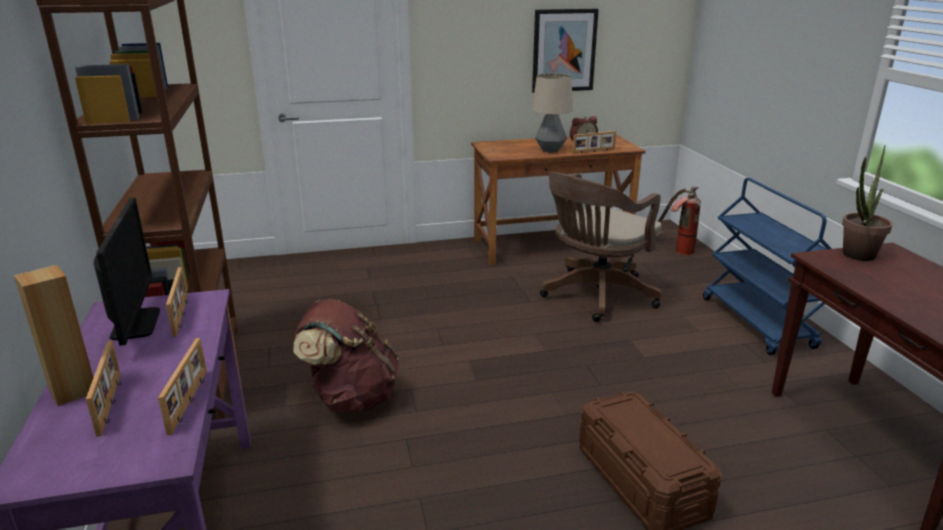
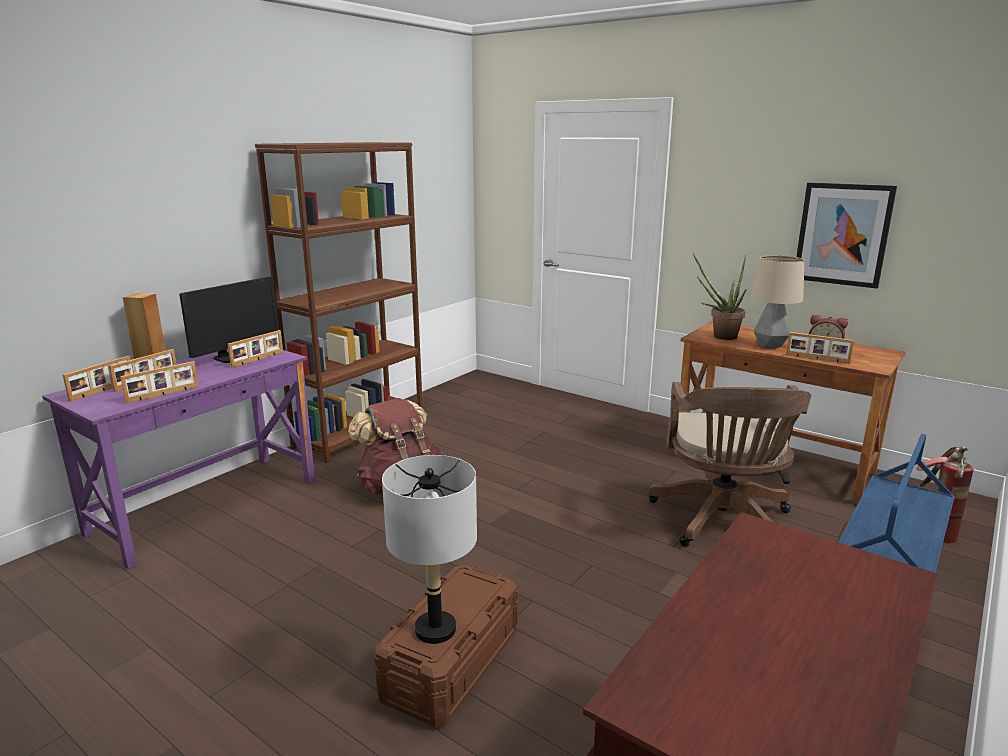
camera: 50 degrees right, 5 degrees down
brown office chair [540,172,663,322] -> brown office chair turned 90 degrees counterclockwise [648,382,811,547]
potted plant [842,145,893,261] -> potted plant moved to [693,253,747,340]
none -> picture frame [63,356,131,402]
none -> grey table lamp [382,455,477,644]

